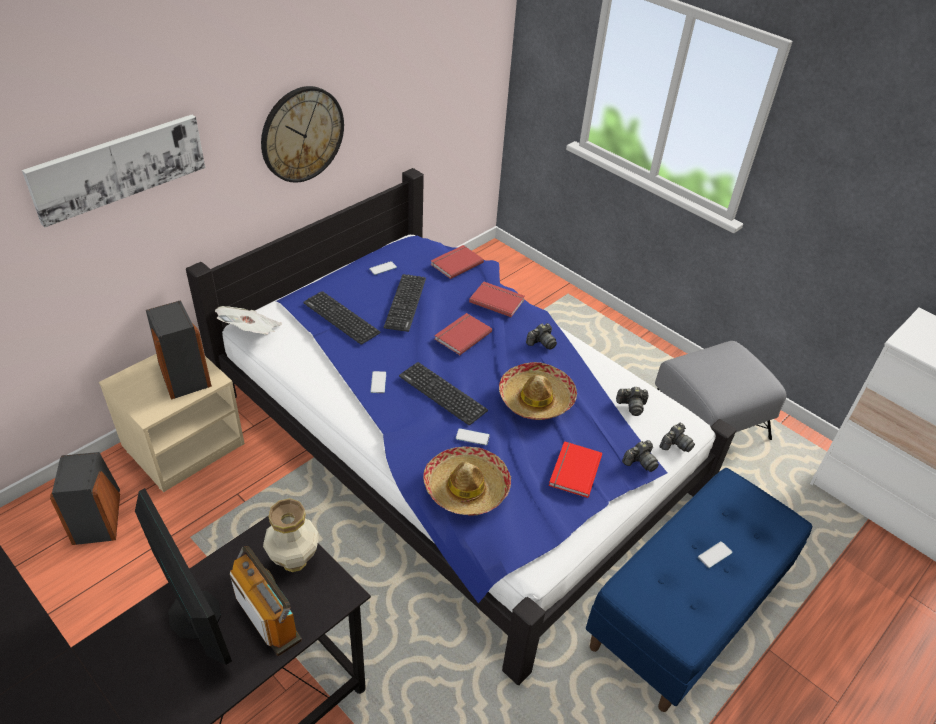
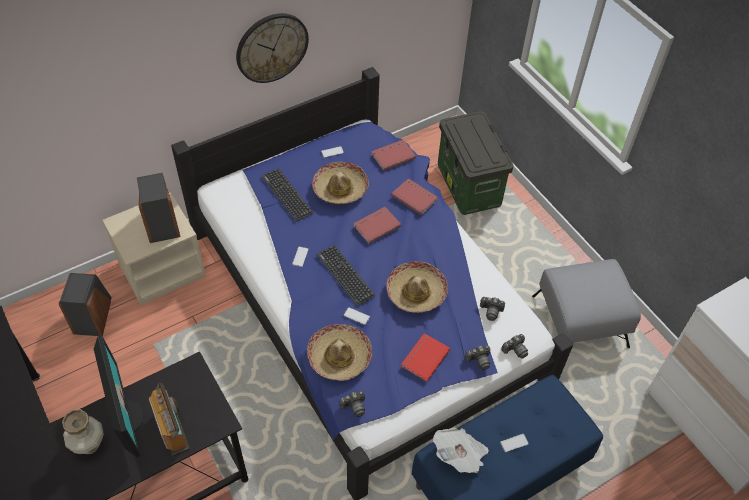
camera: 15 degrees right, 10 degrees up
picture [22,115,205,228] -> none
newspaper [215,306,282,335] -> newspaper moved to [433,428,489,473]
vase [263,498,319,572] -> vase moved to [62,409,104,454]
keyboard [384,274,426,332] -> hat [312,162,369,204]
camera [526,323,557,350] -> camera moved to [339,391,365,417]
none -> storage box [438,111,514,215]

